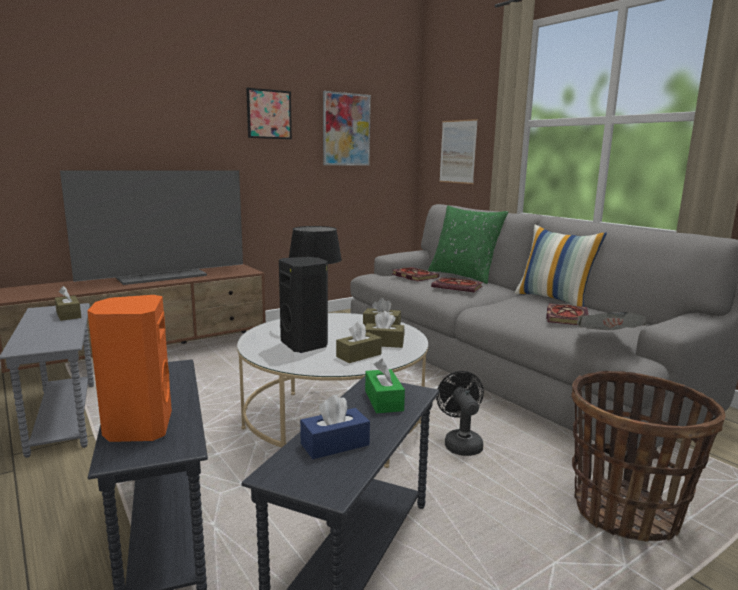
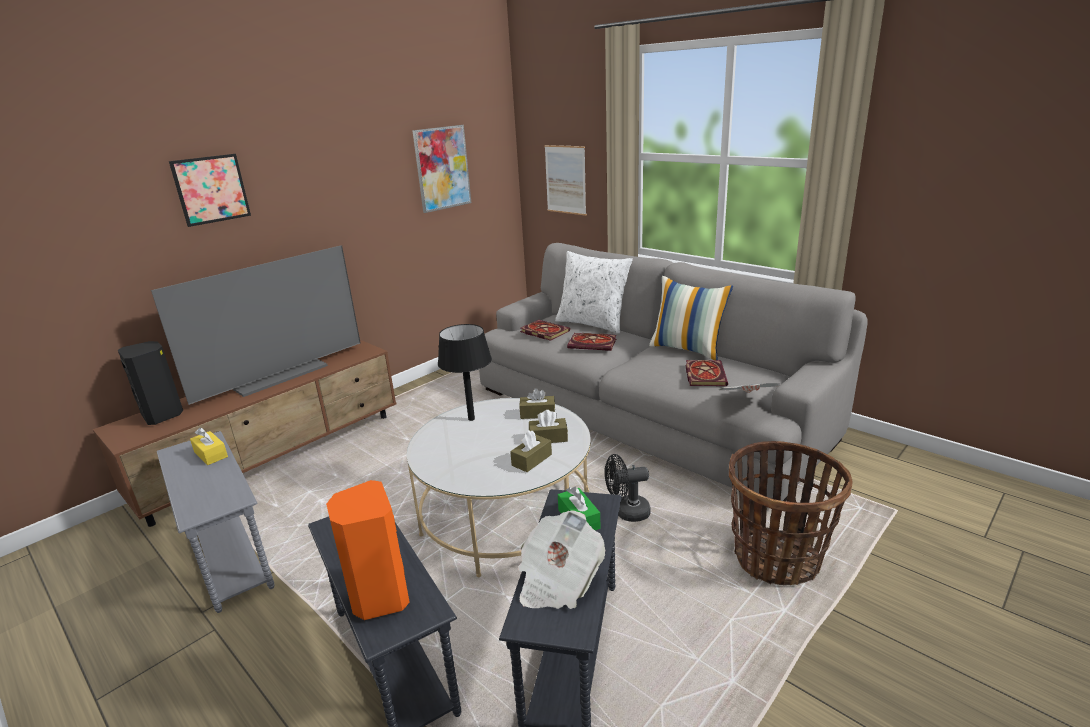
camera: 10 degrees left, 10 degrees up
brown tissue box [55,286,81,321] -> yellow tissue box [190,428,228,465]
picture [246,88,292,139] -> picture moved to [169,154,251,227]
black speaker [279,257,328,353] -> black speaker moved to [118,341,183,425]
blue tissue box [300,395,370,459] -> newspaper [518,510,605,609]
green pillow [428,206,508,284] -> white pillow [555,251,633,334]
black fan [436,371,484,456] -> black fan turned 75 degrees counterclockwise [605,454,651,522]

